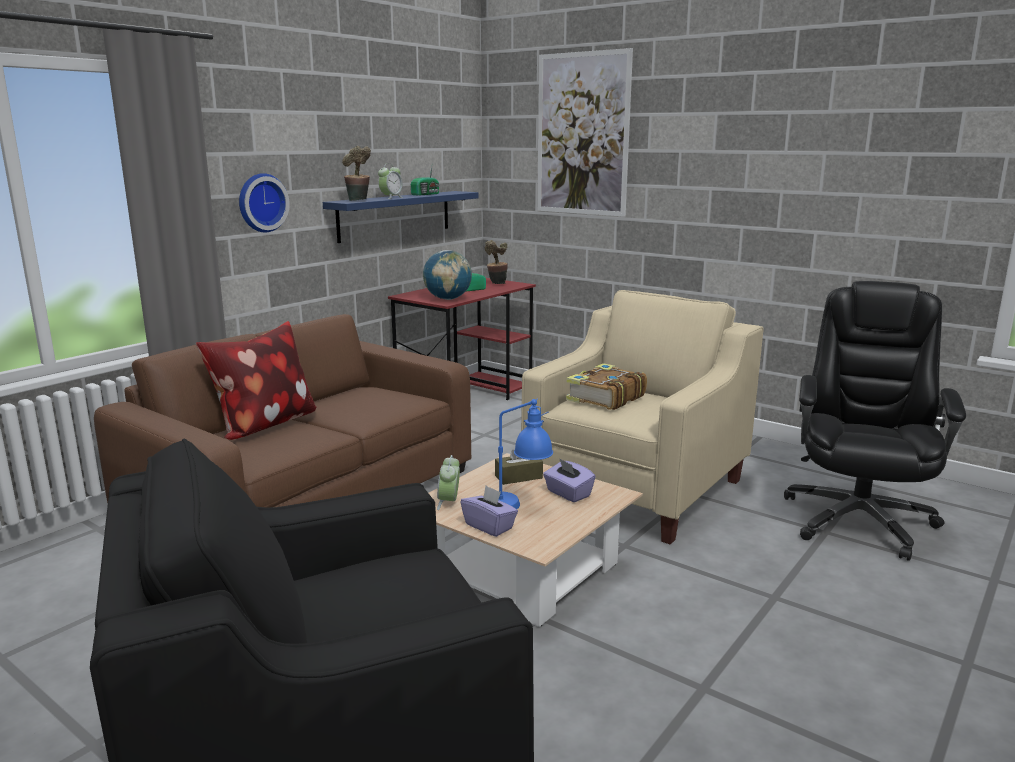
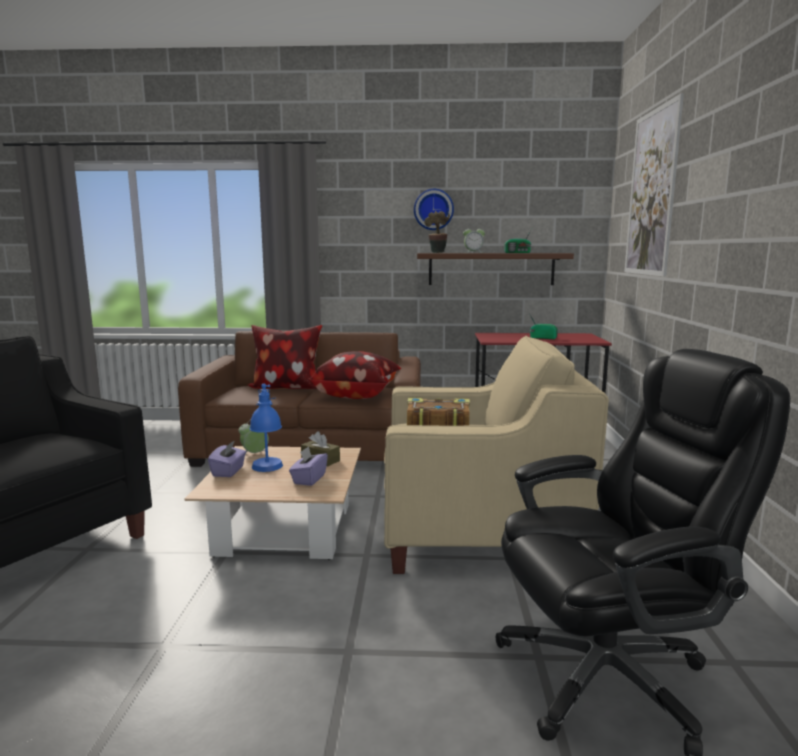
camera: 55 degrees right, 5 degrees down
wall clock [239,173,290,232] -> wall clock moved to [414,189,454,230]
blue shelf [323,191,478,243] -> brown shelf [417,253,574,285]
globe [423,250,472,300] -> none
potted plant [485,240,508,284] -> none
none -> pillow [309,351,402,399]

